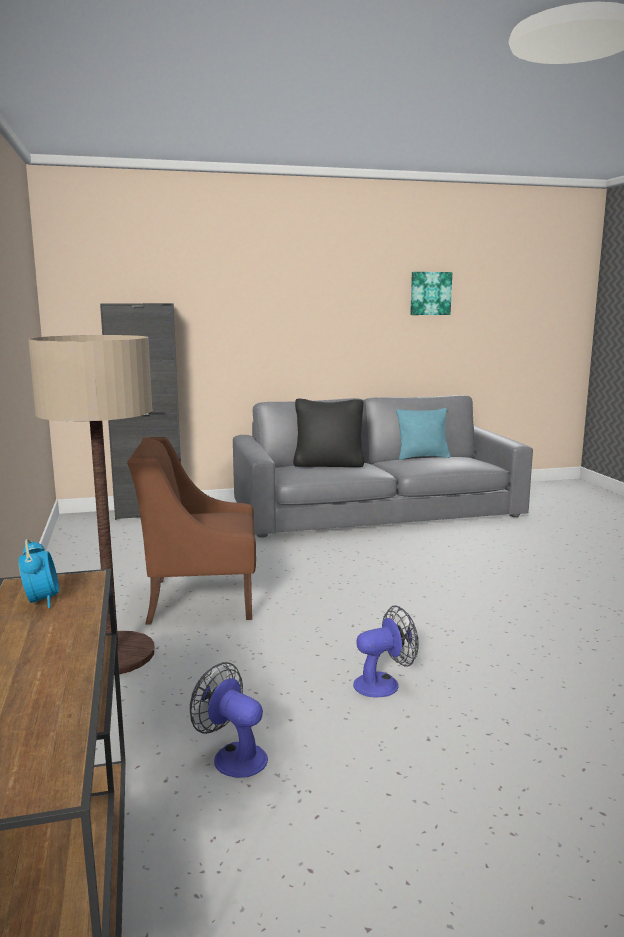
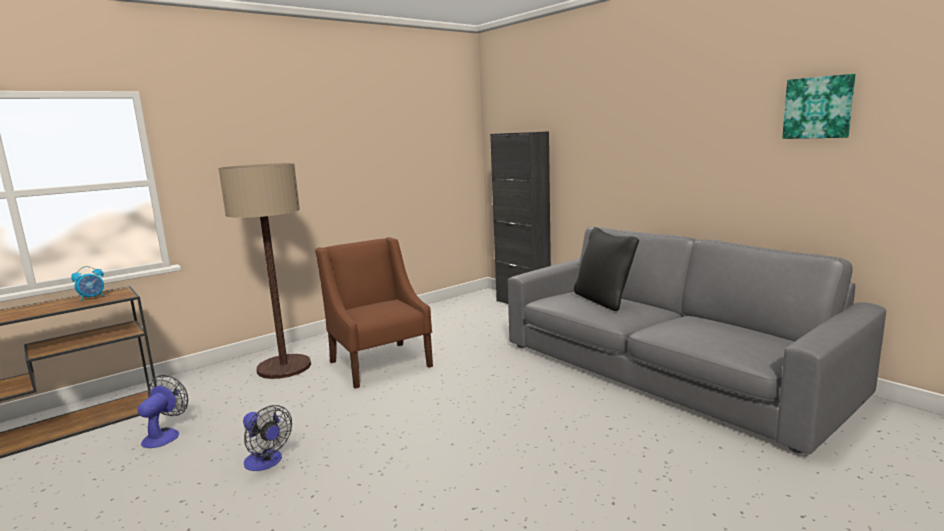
camera: 65 degrees right, 0 degrees up
turquoise pillow [396,408,450,460] -> none

